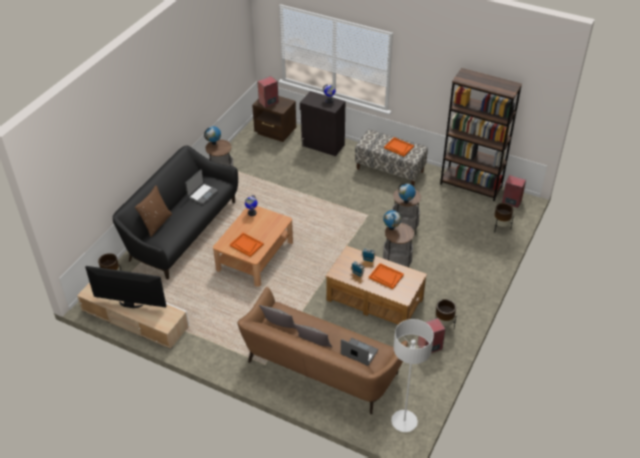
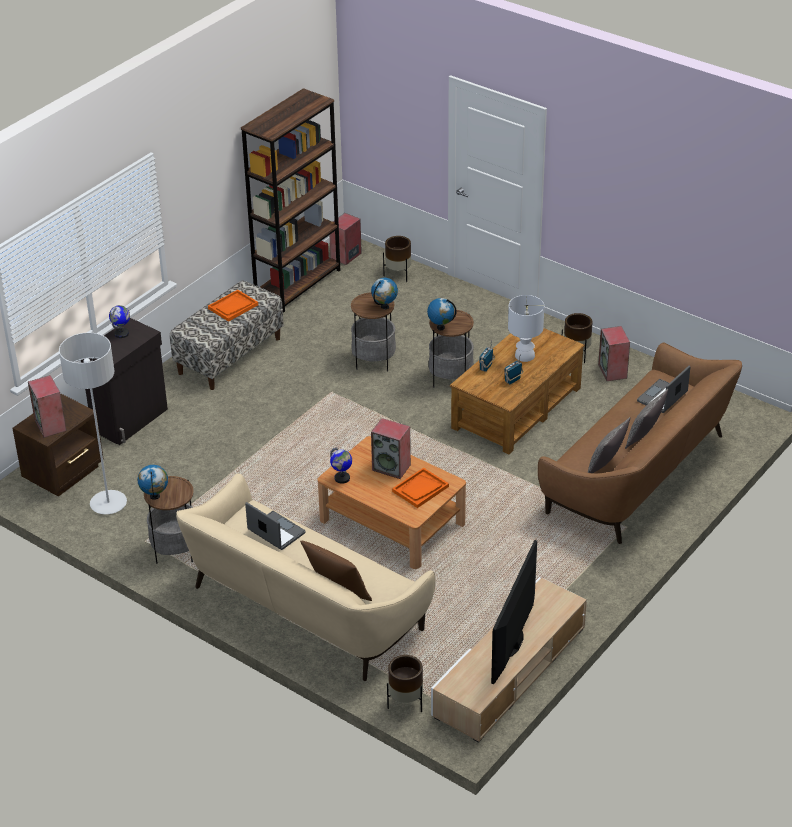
camera: 80 degrees left, 5 degrees down
black sofa [113,145,238,279] -> beige sofa [176,473,435,681]
orange tray [369,263,404,289] -> white table lamp [508,295,544,362]
grey floor lamp [391,319,434,432] -> grey floor lamp moved to [59,333,127,514]
none -> speaker [371,418,411,479]

